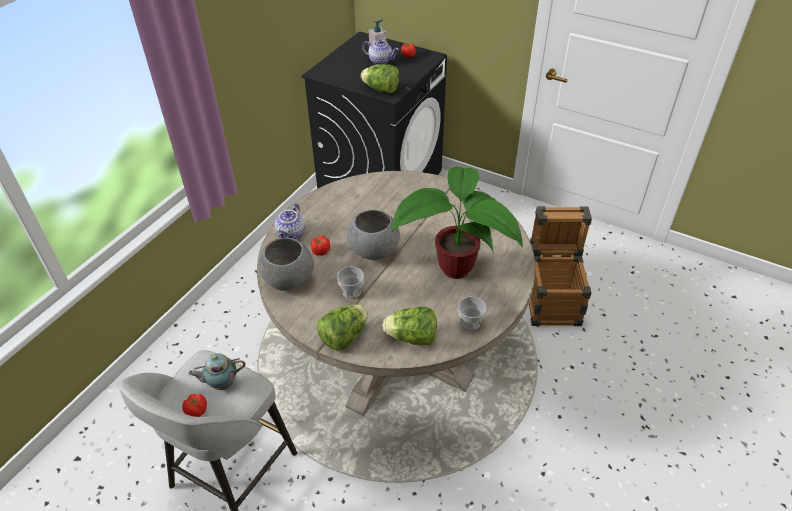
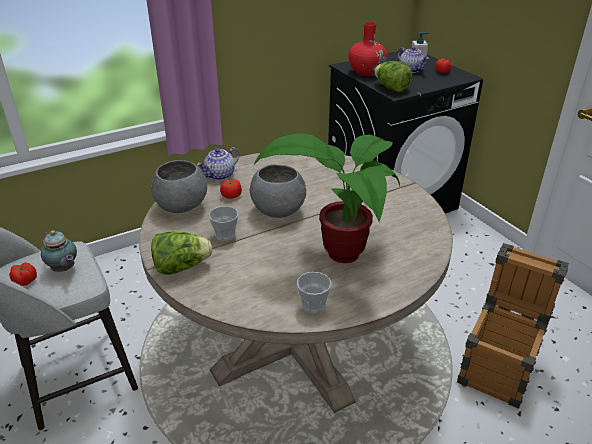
camera: 30 degrees right, 10 degrees down
teapot [188,353,246,390] -> teapot turned 150 degrees counterclockwise [41,230,77,272]
lettuce [383,307,437,345] -> none
none -> red vase [349,22,388,76]

